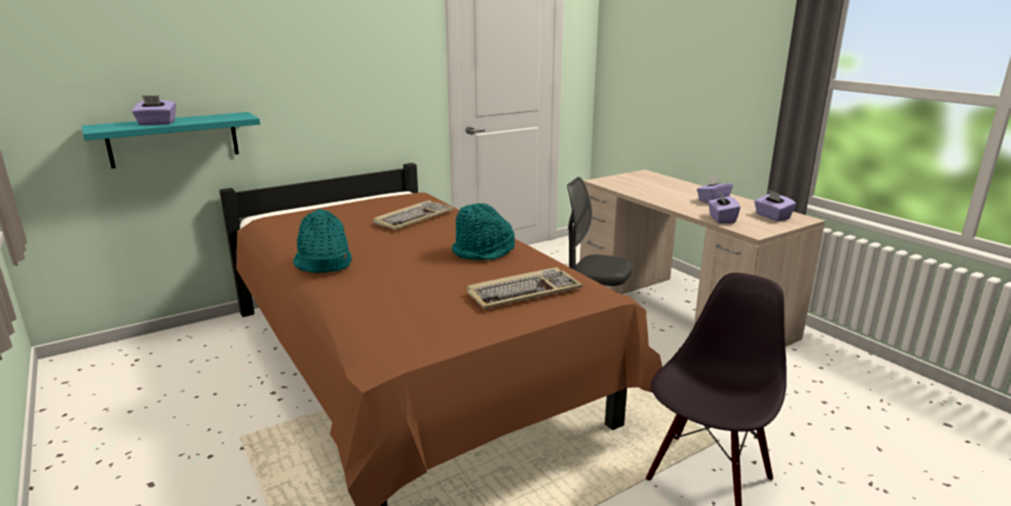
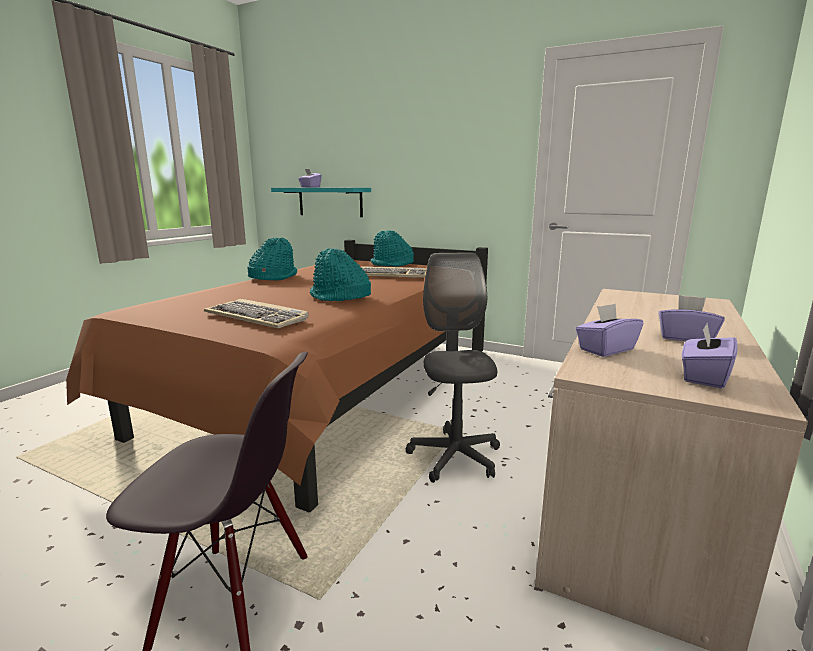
camera: 60 degrees right, 5 degrees down
none -> turquoise hat [371,231,414,266]

